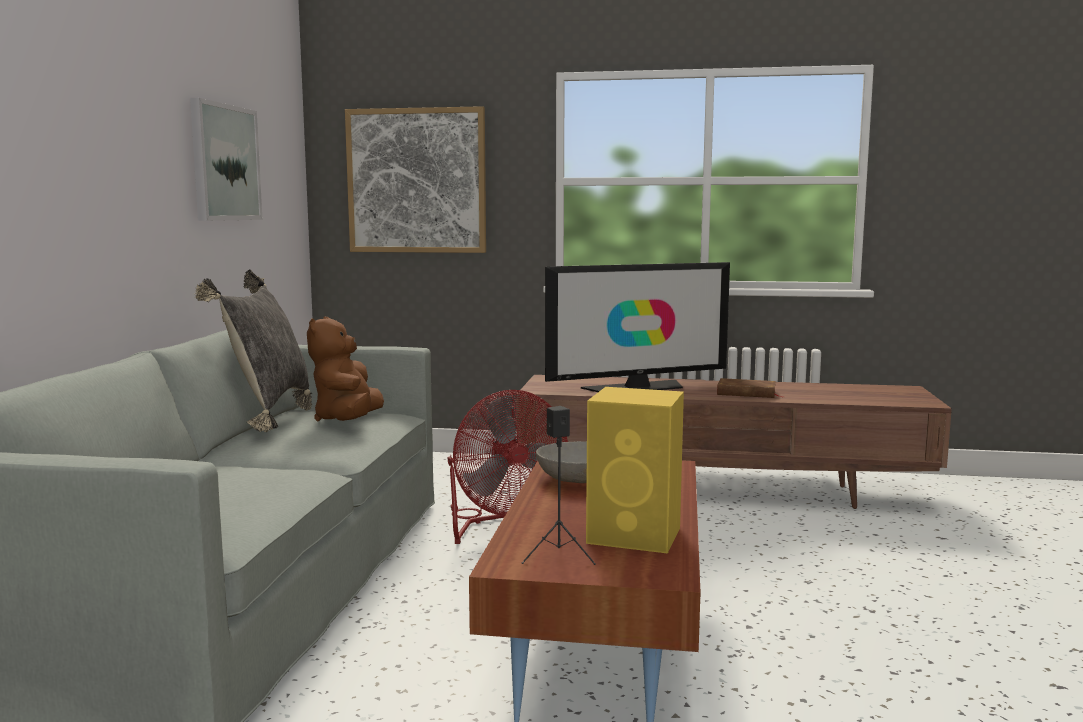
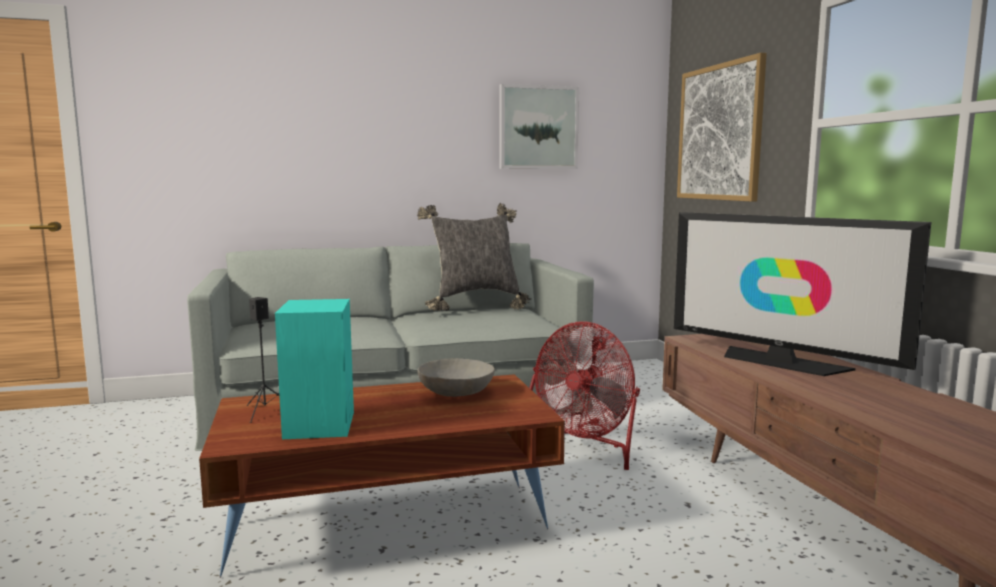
camera: 65 degrees right, 0 degrees up
brown plush toy [307,317,384,421] -> none
yellow speaker [586,387,684,554] -> turquoise speaker [275,299,354,439]
brown book [717,378,783,398] -> none

